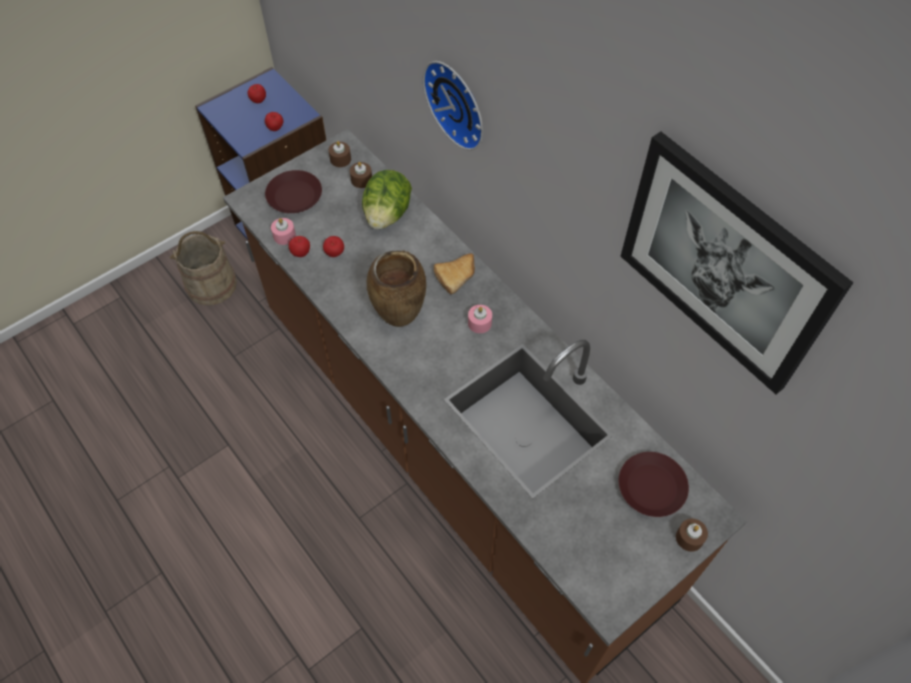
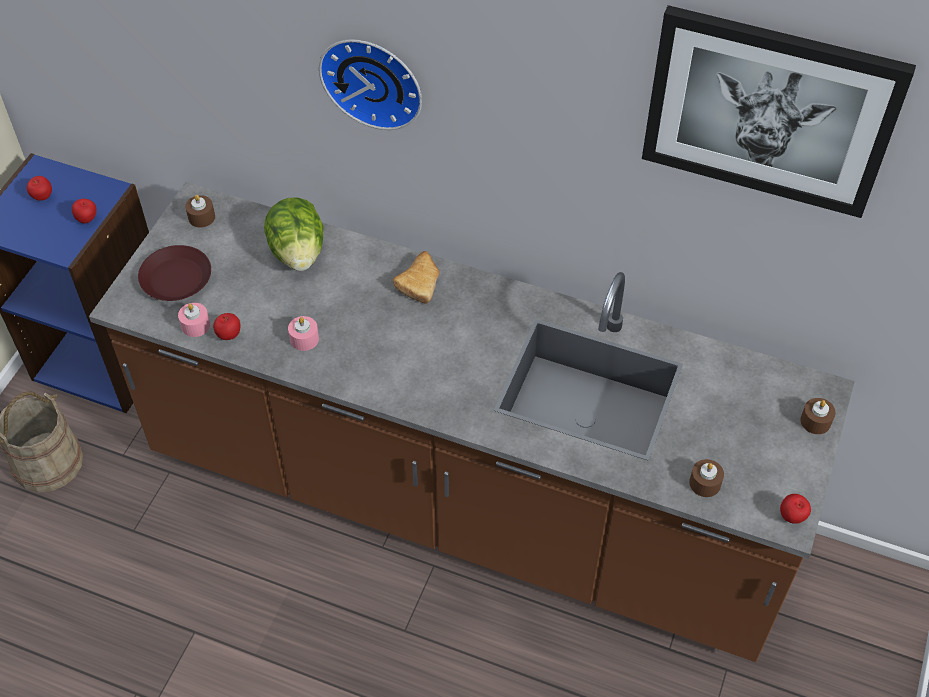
camera: 30 degrees left, 5 degrees down
apple [323,236,344,257] -> apple moved to [780,494,811,524]
brown candle [350,162,372,188] -> brown candle moved to [689,459,724,497]
brown vase [367,251,426,327] -> none
pink candle [468,305,492,333] -> pink candle moved to [288,316,319,351]
brown plate [619,452,689,517] -> none

